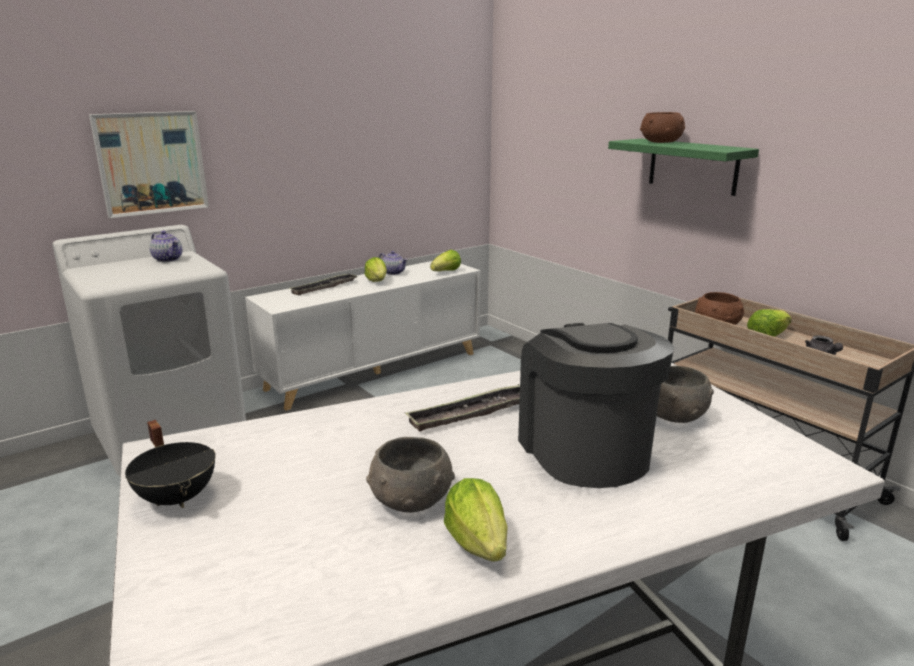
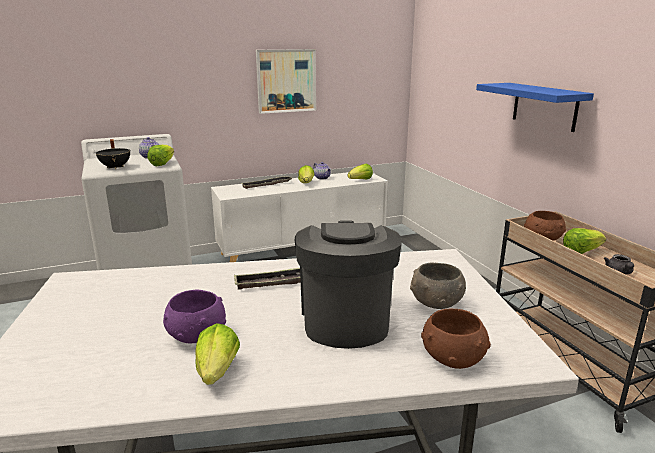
camera: 15 degrees right, 0 degrees up
picture [89,111,209,218] -> picture moved to [256,49,316,114]
black cooking pot [125,420,216,508] -> black cooking pot moved to [96,139,131,169]
grey bowl [366,437,455,513] -> purple bowl [163,290,226,344]
green shelf [608,138,759,196] -> blue shelf [476,83,594,132]
brown bowl [640,112,685,143] -> brown bowl moved to [421,309,491,369]
none -> lettuce [147,145,174,166]

